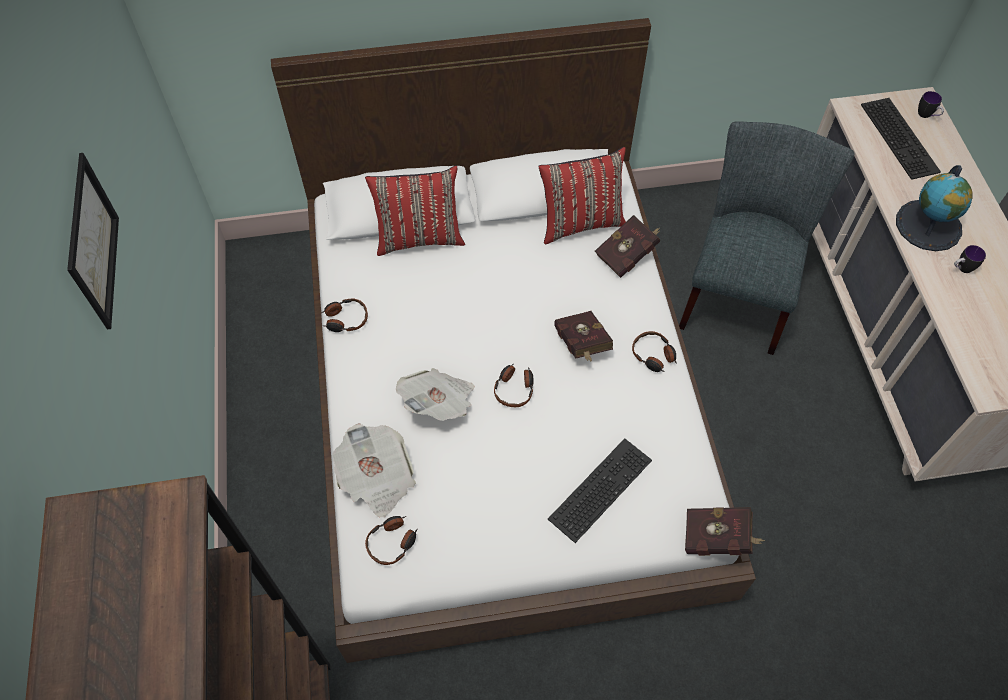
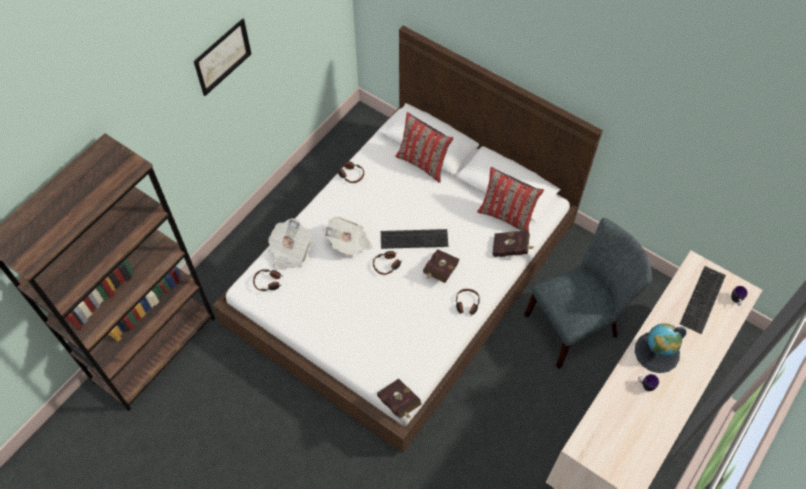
camera: 45 degrees right, 0 degrees up
keyboard [548,438,652,543] -> keyboard moved to [381,229,448,249]

